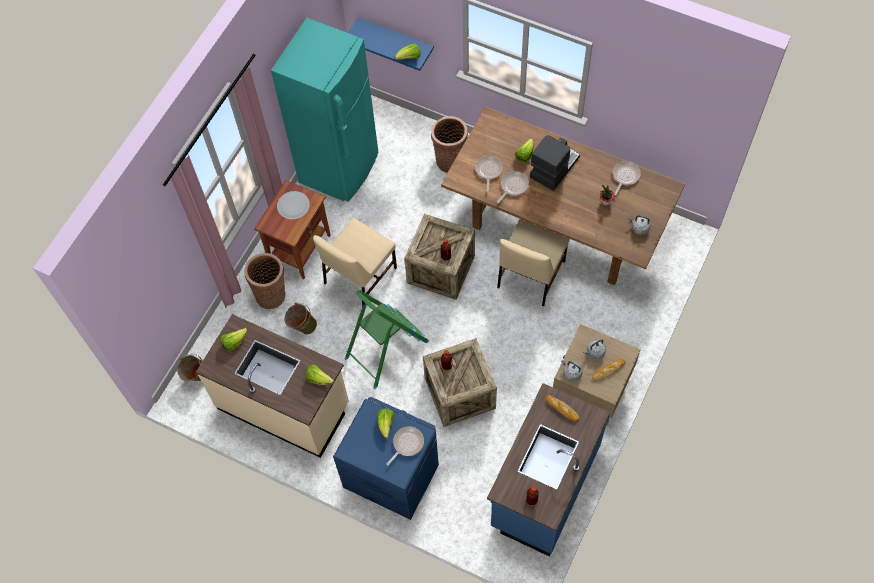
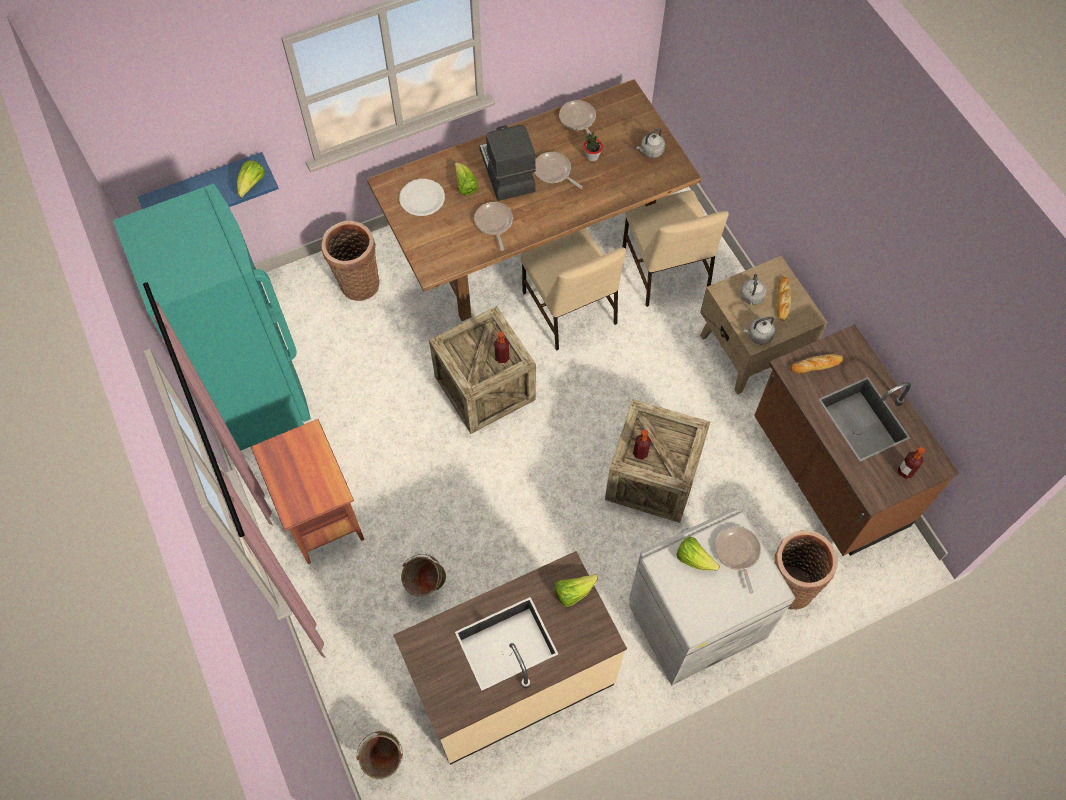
camera: 55 degrees left, 0 degrees up
lettuce [221,328,248,351] -> none
basket [244,253,285,309] -> basket moved to [774,530,838,610]
white plate [277,191,310,219] -> white plate moved to [399,179,445,216]
beige chair [313,218,397,307] -> beige chair moved to [622,190,728,307]
blue washing machine [333,397,439,520] -> white washing machine [629,508,795,685]
green step ladder [344,290,429,389] -> none
frying pan [475,156,503,192] -> frying pan moved to [534,152,583,189]
blue counter [487,383,610,557] -> brown counter [754,324,959,556]

